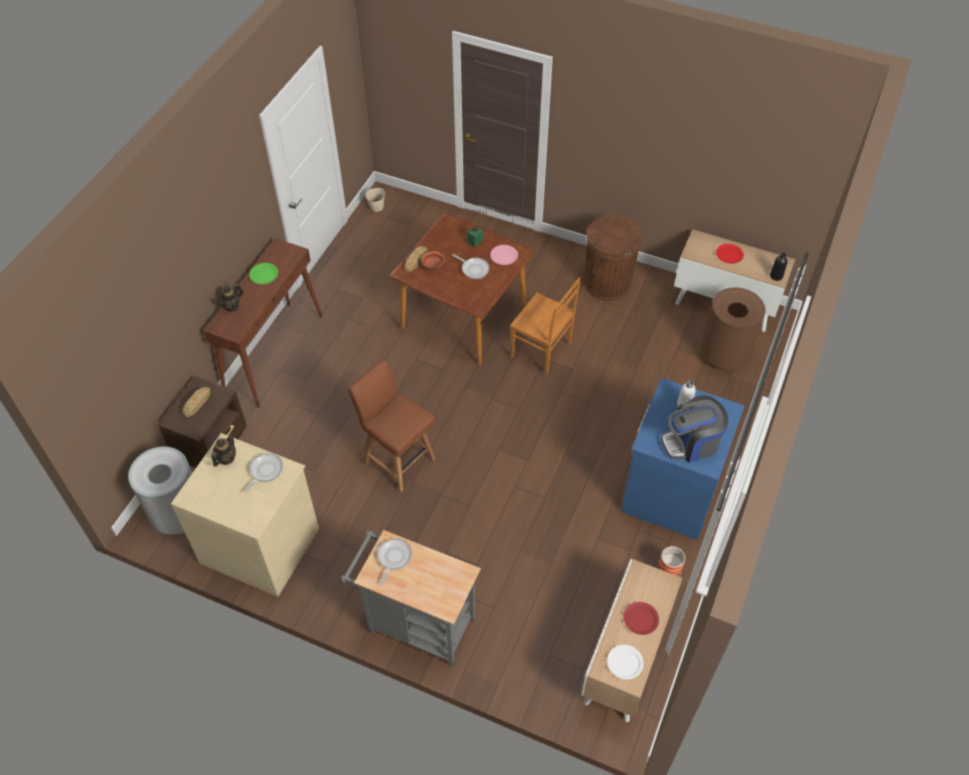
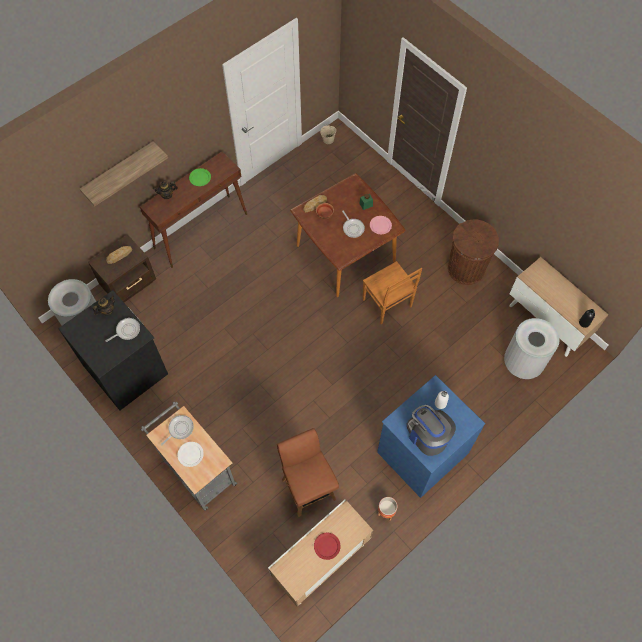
camera: 25 degrees right, 10 degrees up
beige dresser [171,433,319,597] -> black dresser [58,290,168,410]
brown chair [348,360,435,492] -> brown chair moved to [277,428,339,517]
white plate [607,645,644,679] -> white plate moved to [177,442,204,467]
coffee machine [661,396,728,463] -> coffee machine turned 45 degrees clockwise [407,405,456,456]
brown trash can [701,287,765,371] -> grey trash can [504,318,560,379]
red plate [716,244,744,264] -> none
none -> shelf [80,141,168,206]

